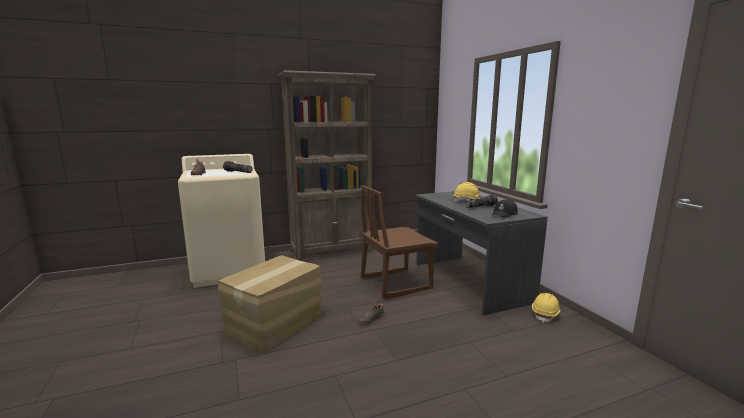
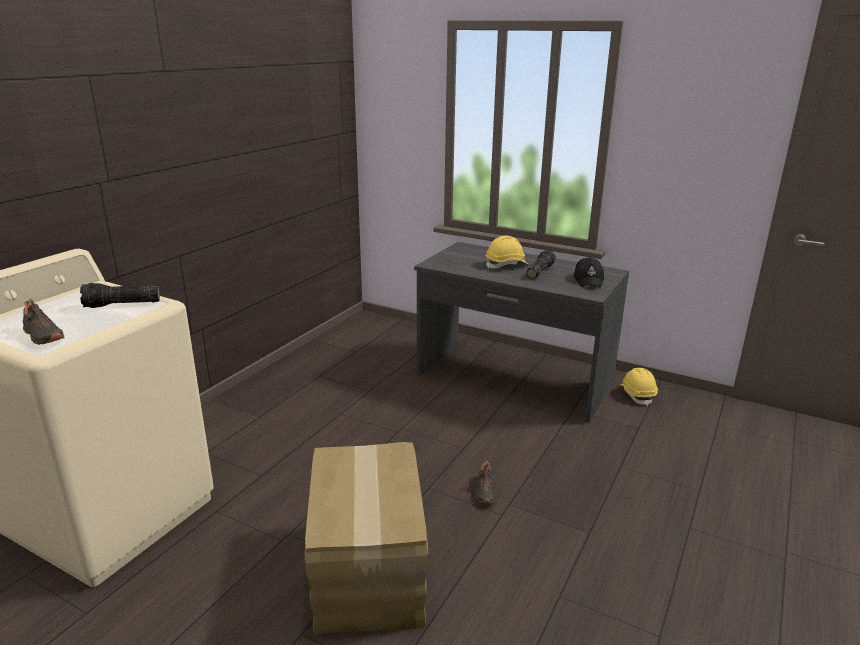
camera: 40 degrees left, 10 degrees up
brown bookcase [278,70,375,261] -> none
brown chair [361,185,438,299] -> none

